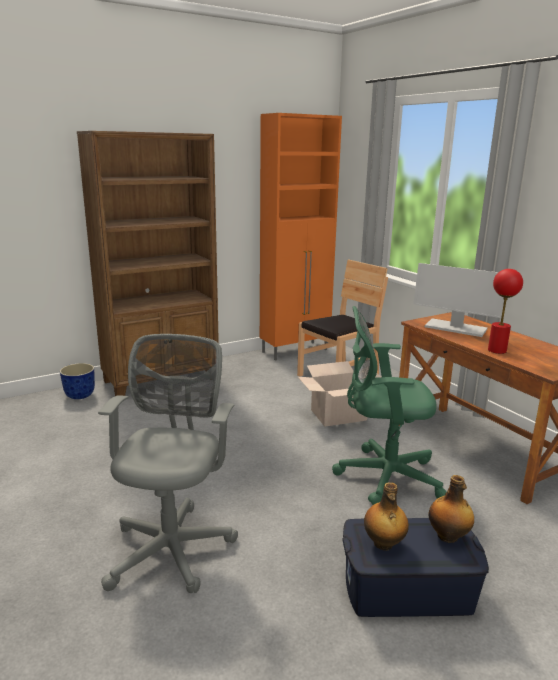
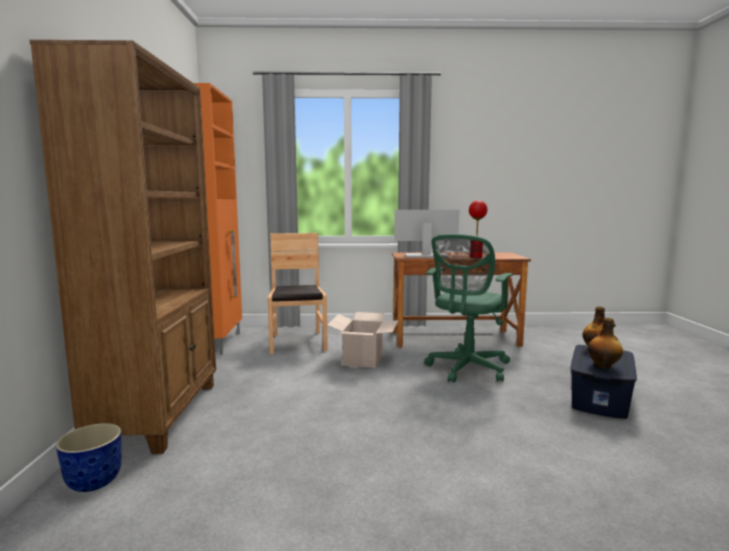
camera: 60 degrees left, 10 degrees down
grey office chair [98,334,238,593] -> none
monitor [413,263,504,337] -> monitor turned 150 degrees counterclockwise [394,210,460,257]

